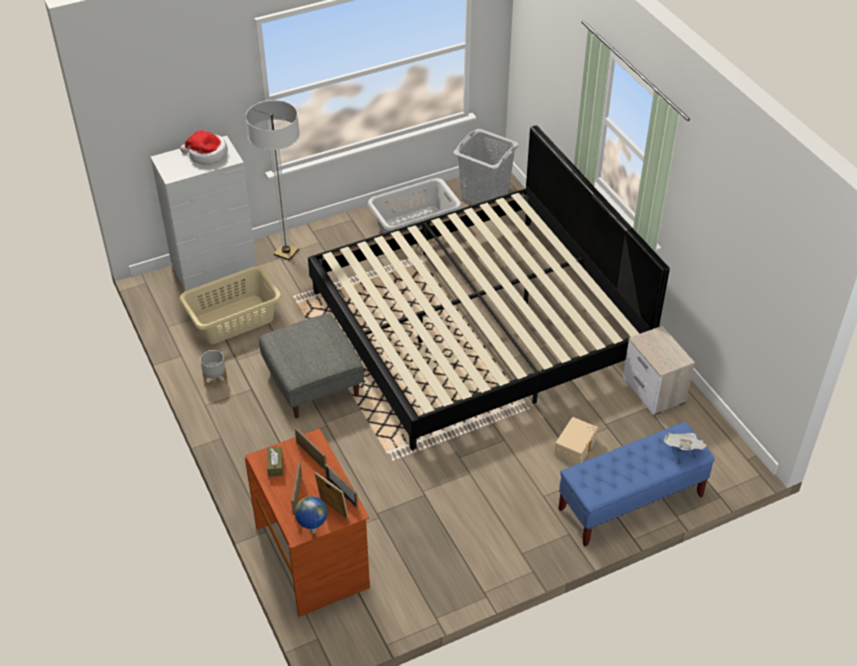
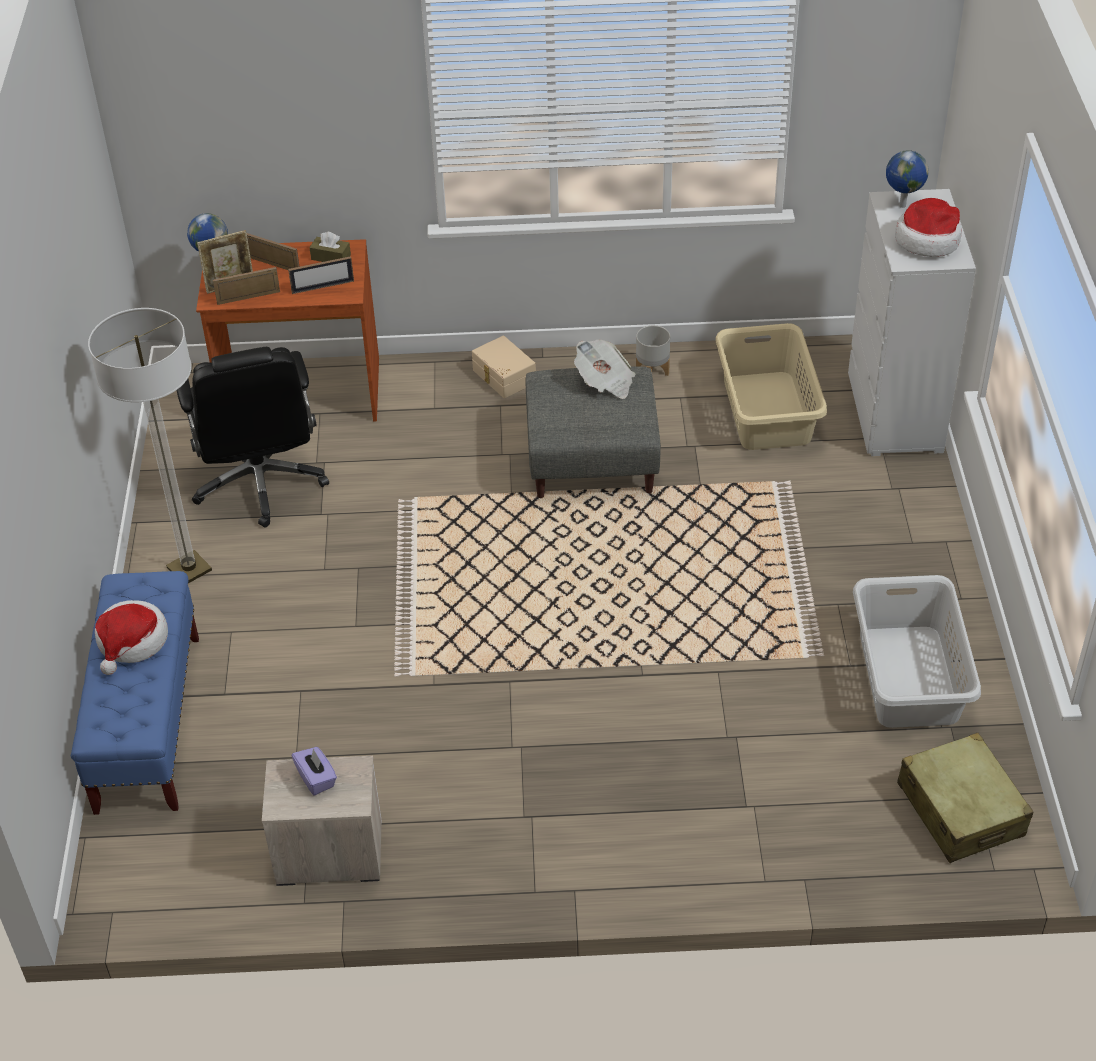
camera: 115 degrees right, 0 degrees up
floor lamp [245,100,300,261] -> floor lamp moved to [88,308,212,583]
bed [308,125,670,450] -> none
grey laundry basket [454,129,519,205] -> beige suitcase [897,733,1033,863]
beige storage box [554,417,598,465] -> beige storage box moved to [472,335,536,398]
newspaper [664,433,707,450] -> newspaper moved to [574,340,635,399]
none -> hat [95,600,168,675]
none -> black office chair [176,347,329,528]
none -> purple tissue box [292,747,337,795]
none -> globe [886,150,929,208]

